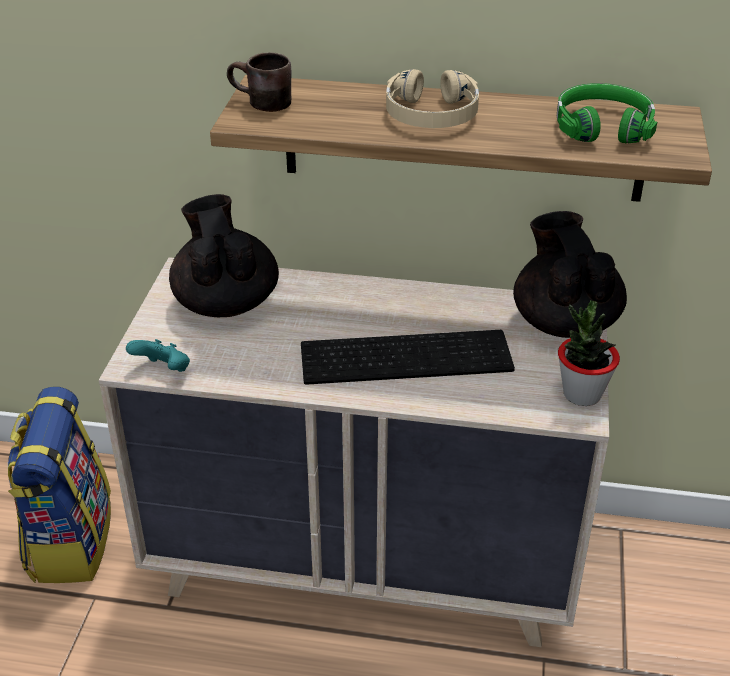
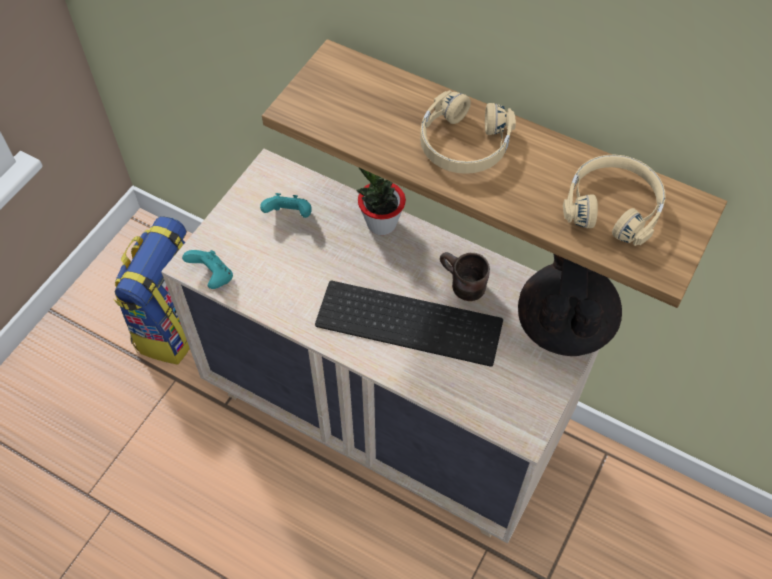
camera: 20 degrees right, 20 degrees up
black teapot [169,194,279,317] -> turquoise game controller [260,193,312,218]
brown mug [227,52,292,112] -> brown mug moved to [440,252,490,301]
green headphones [557,83,657,143] -> beige headphones [563,155,666,246]
potted plant [558,300,620,406] -> potted plant moved to [357,167,406,235]

